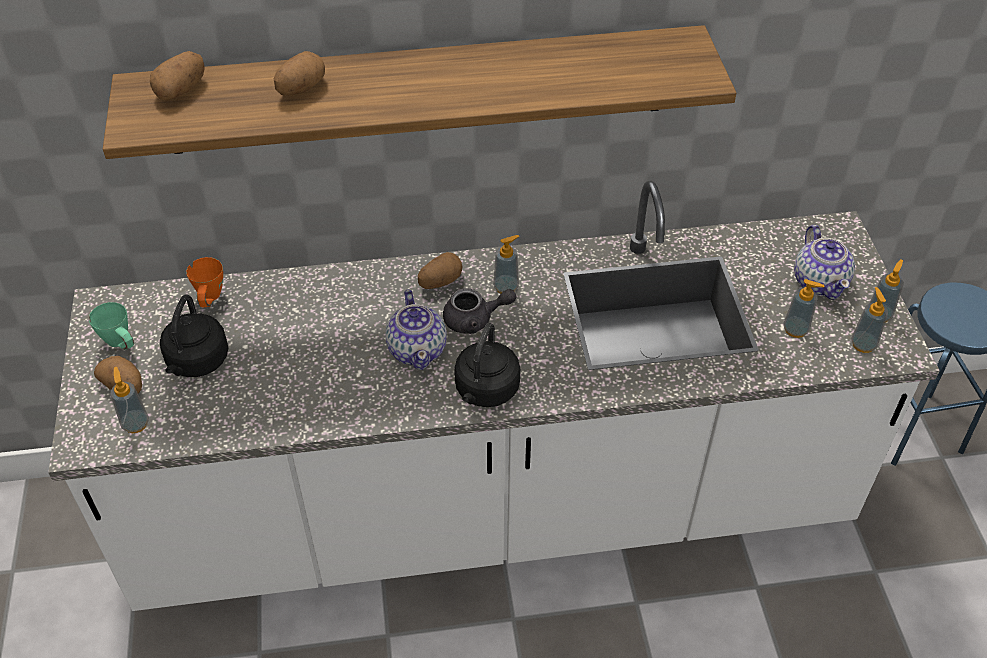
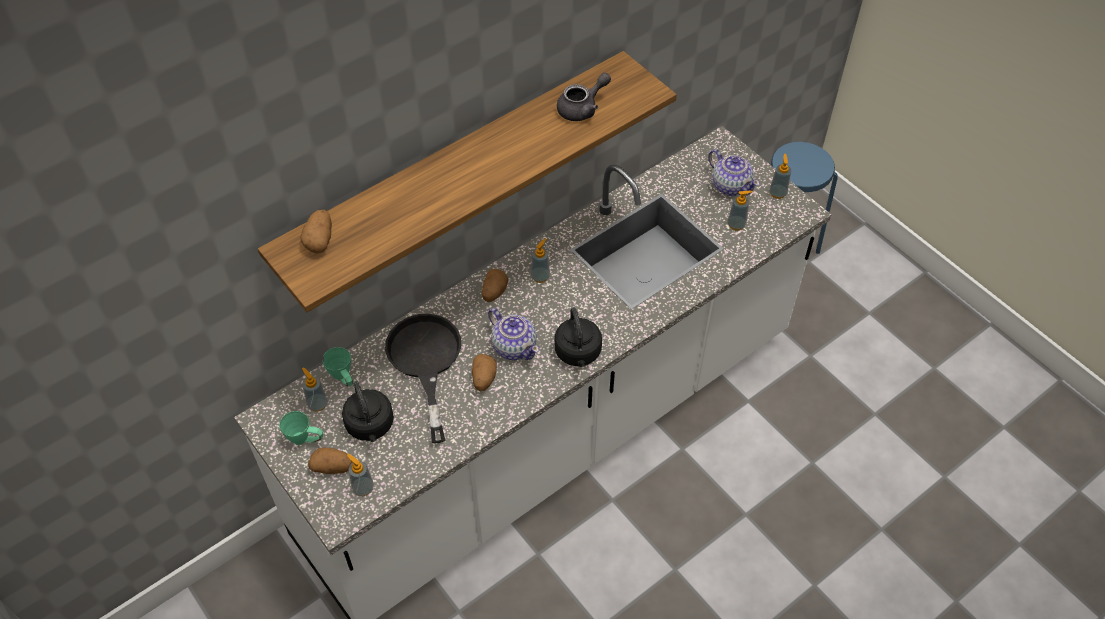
camera: 30 degrees left, 5 degrees up
orange mug [186,257,223,307] -> green mug [322,347,353,386]
potato [274,51,325,96] -> potato moved to [472,354,497,391]
grey teapot [443,288,516,334] -> grey teapot moved to [557,73,611,121]
soap dispenser [851,287,888,353] -> soap dispenser moved to [302,367,328,412]
none -> black frying pan [385,314,461,443]

